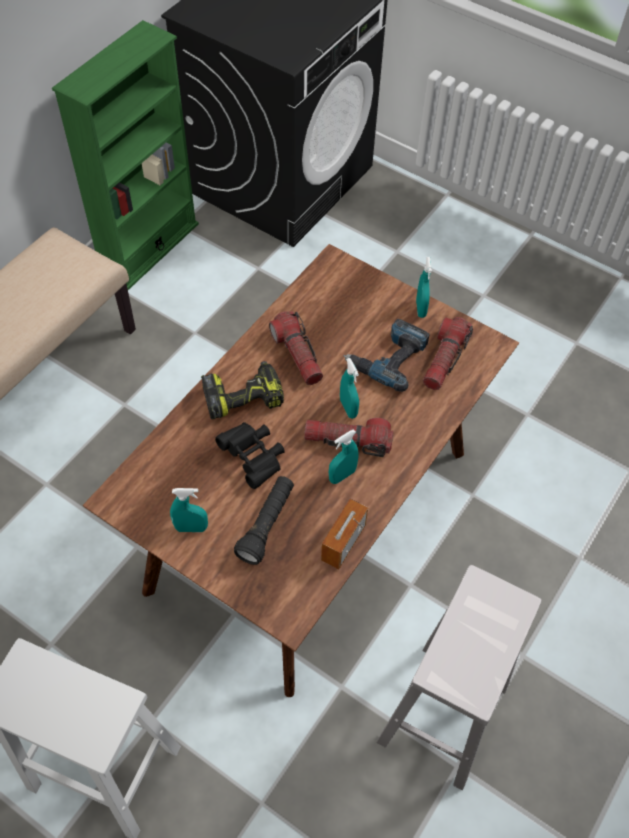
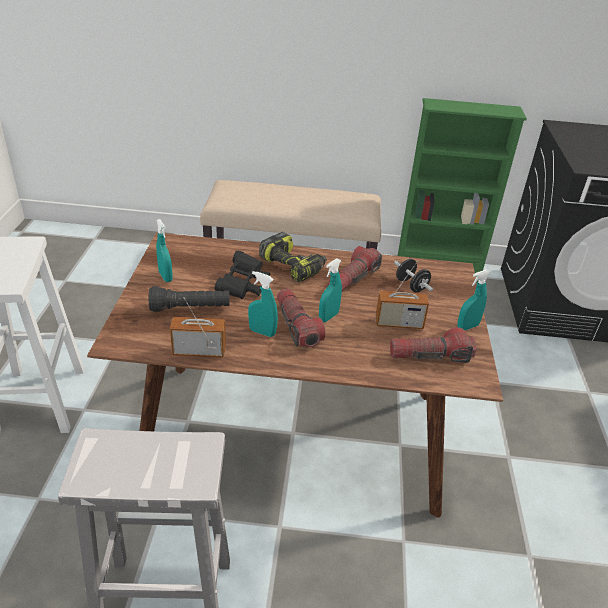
camera: 60 degrees right, 20 degrees down
power drill [344,318,430,392] -> radio [375,261,429,329]
none -> black dumbbell [394,259,433,292]

